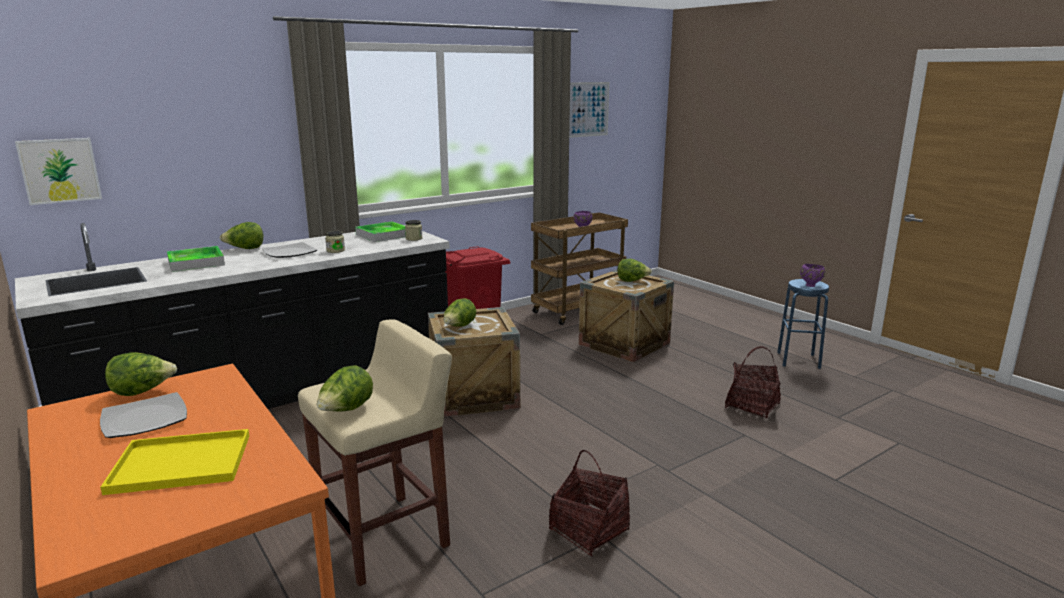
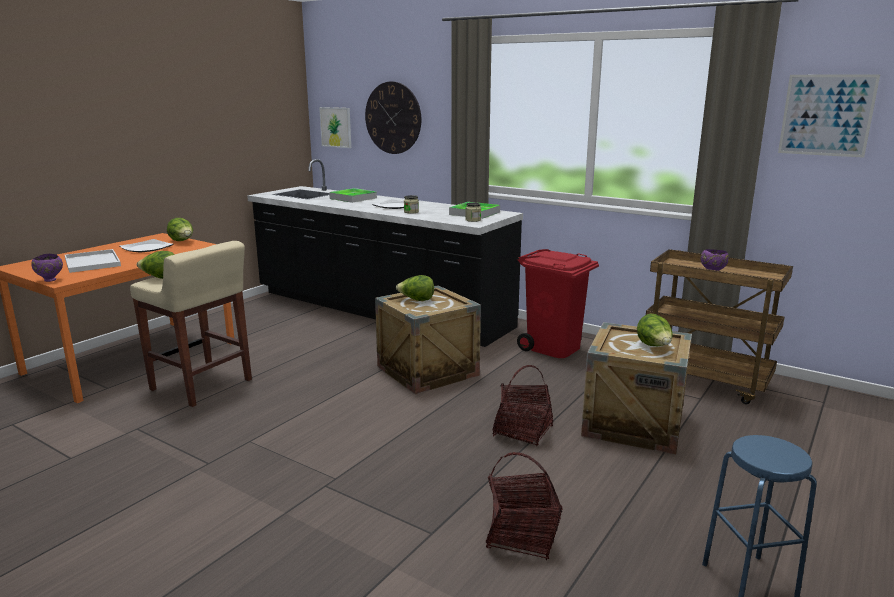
camera: 70 degrees right, 0 degrees up
yellow tray [100,429,249,495] -> white tray [65,249,121,273]
lettuce [220,222,263,249] -> none
basket [549,450,630,556] -> basket moved to [493,365,553,446]
purple bowl [800,264,825,287] -> purple bowl moved to [31,254,63,282]
none -> wall clock [365,82,421,154]

